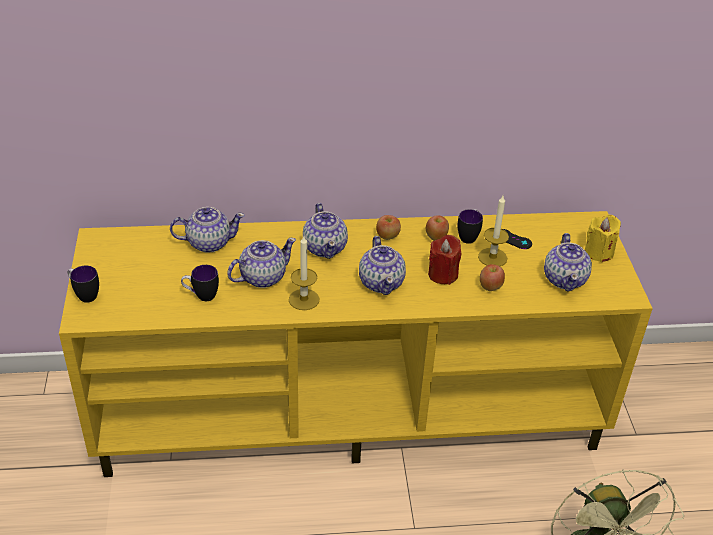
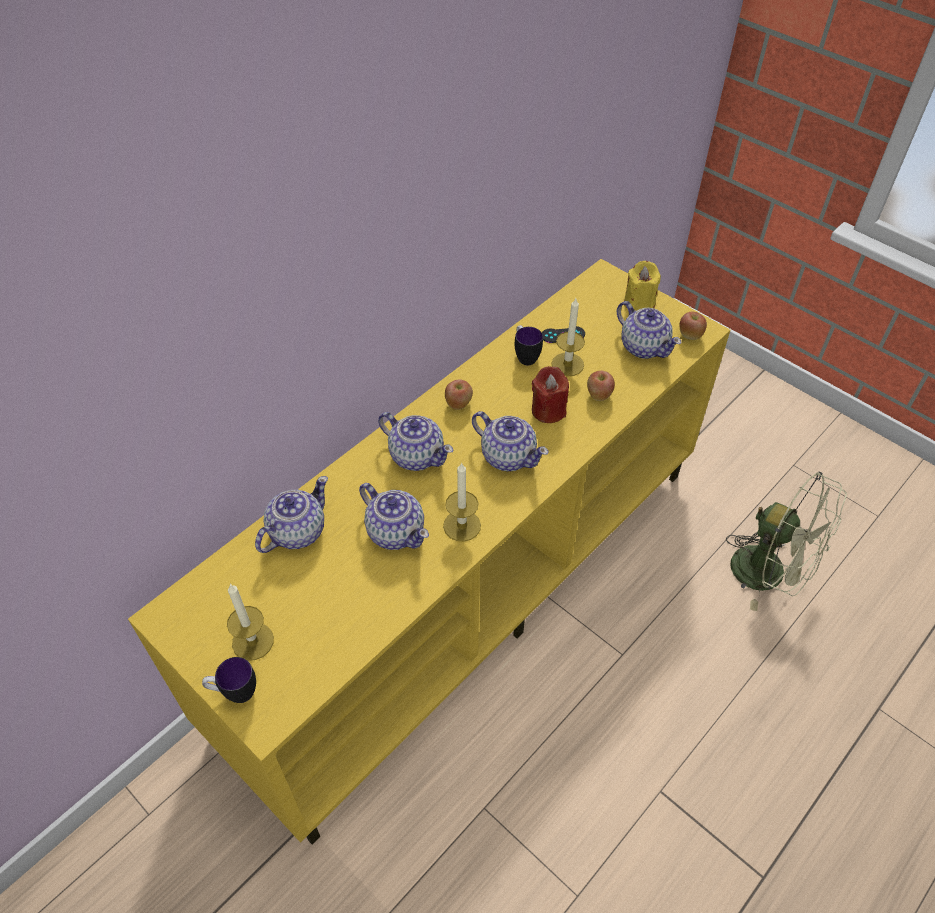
camera: 40 degrees left, 10 degrees up
mug [181,265,219,301] -> none
teapot [227,238,296,288] -> teapot turned 120 degrees clockwise [359,483,429,550]
apple [426,215,449,241] -> apple moved to [680,312,707,340]
none -> candle [227,584,274,661]

